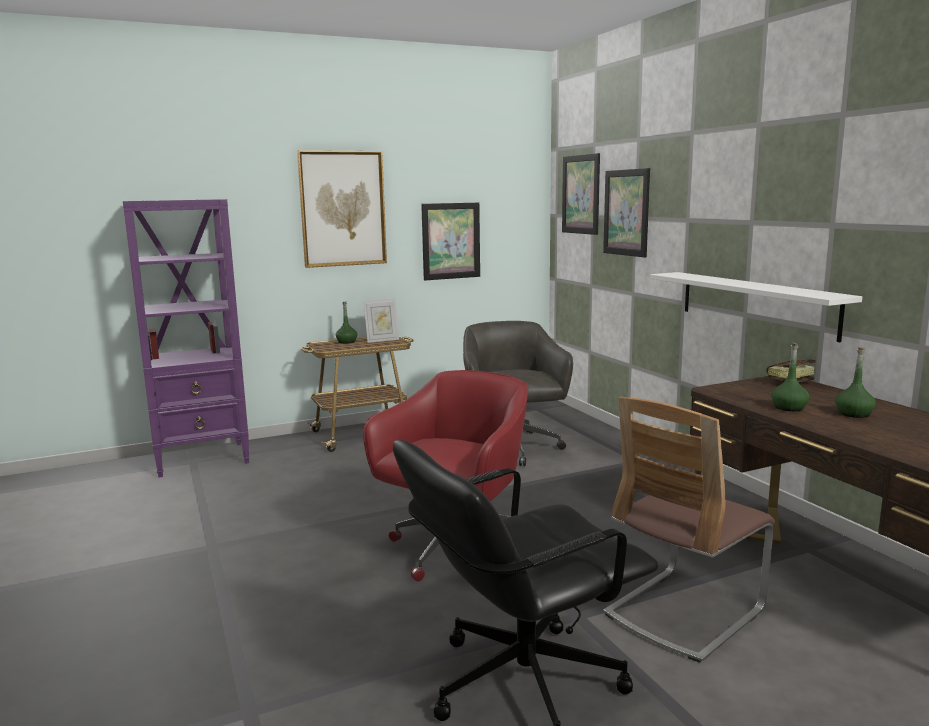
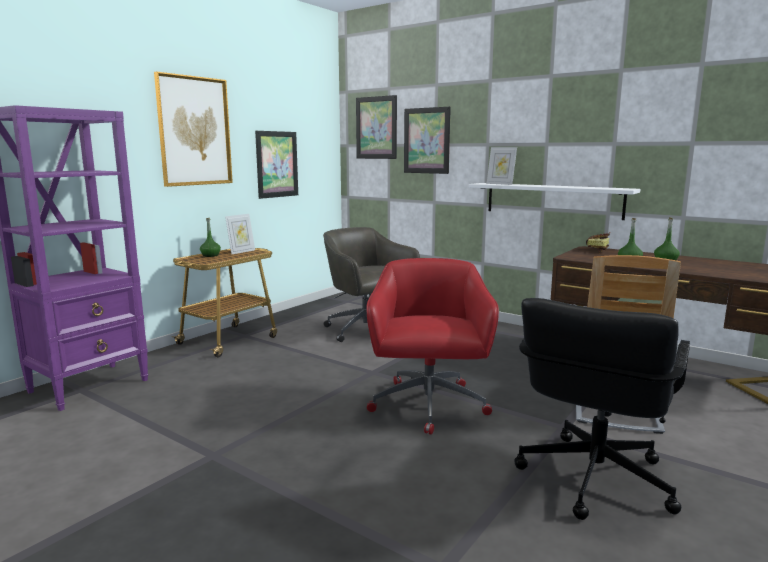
camera: 30 degrees left, 0 degrees up
none -> picture frame [487,147,517,185]

